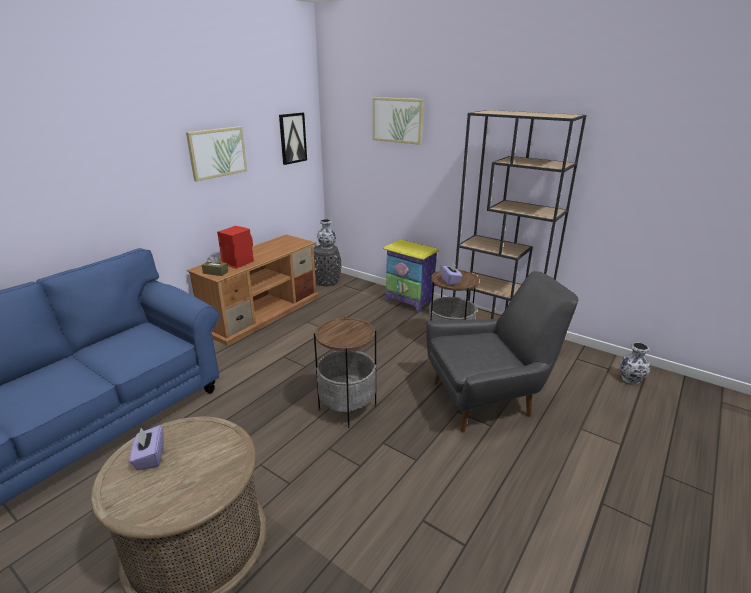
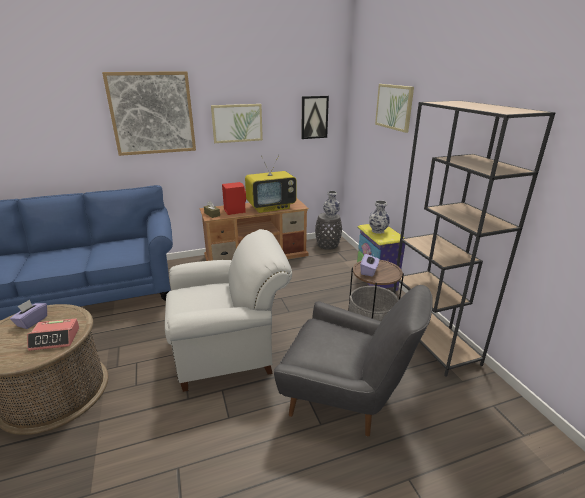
camera: 35 degrees right, 0 degrees up
side table [314,317,377,428] -> white armchair [165,229,292,392]
vase [620,342,650,385] -> vase moved to [369,200,390,234]
none -> alarm clock [27,319,79,351]
none -> picture [102,71,196,156]
none -> television [245,155,297,213]

